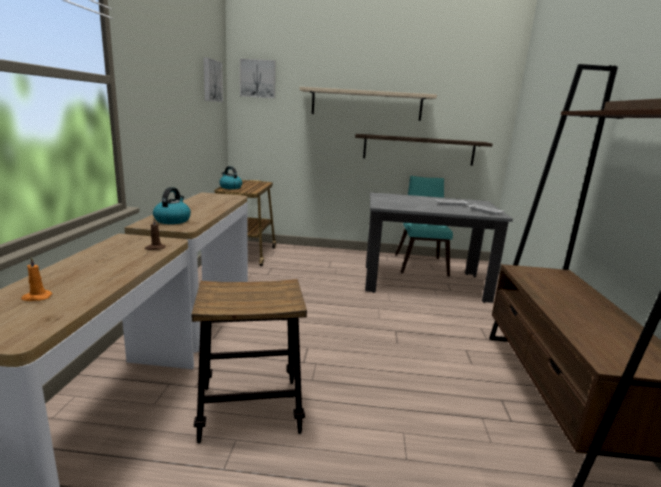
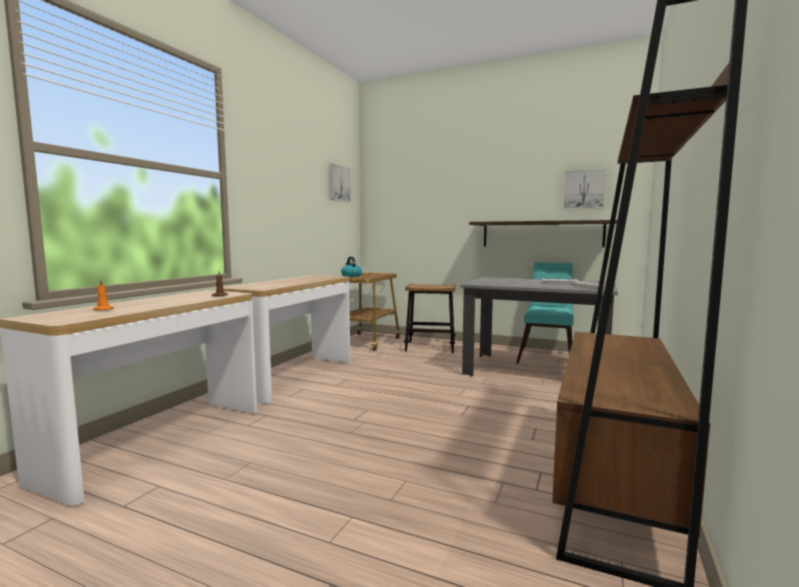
camera: 20 degrees right, 10 degrees down
kettle [153,187,191,224] -> none
stool [191,279,307,443] -> stool moved to [404,283,456,353]
picture [240,59,276,98] -> picture moved to [563,168,607,209]
beige shelf [299,87,437,121] -> none

